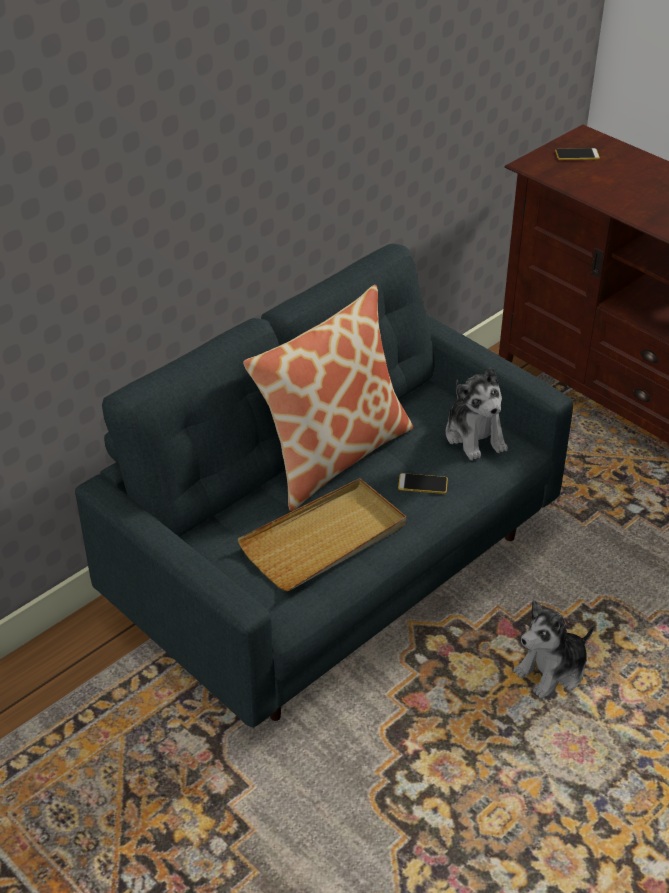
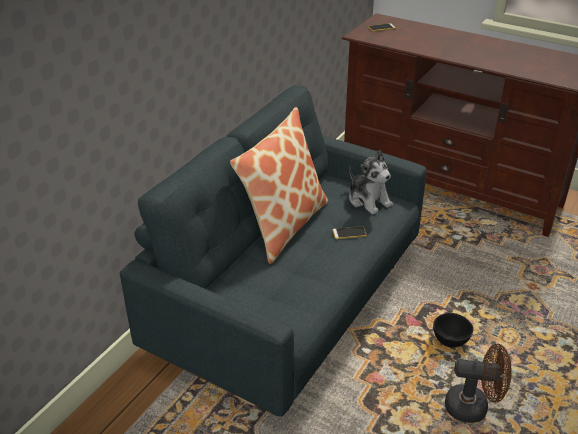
camera: 15 degrees left, 5 degrees down
beige tray [238,478,406,591] -> none
plush toy [513,600,594,698] -> black bowl [433,313,473,347]
none -> brown fan [445,344,512,423]

